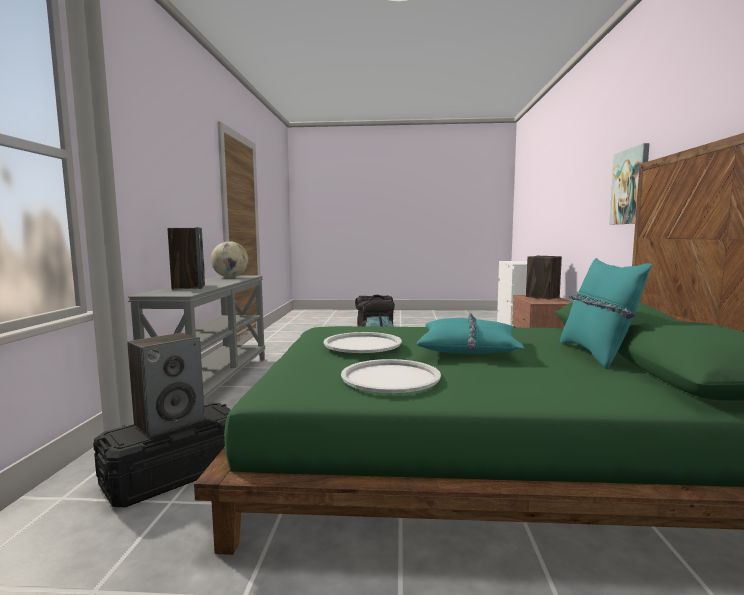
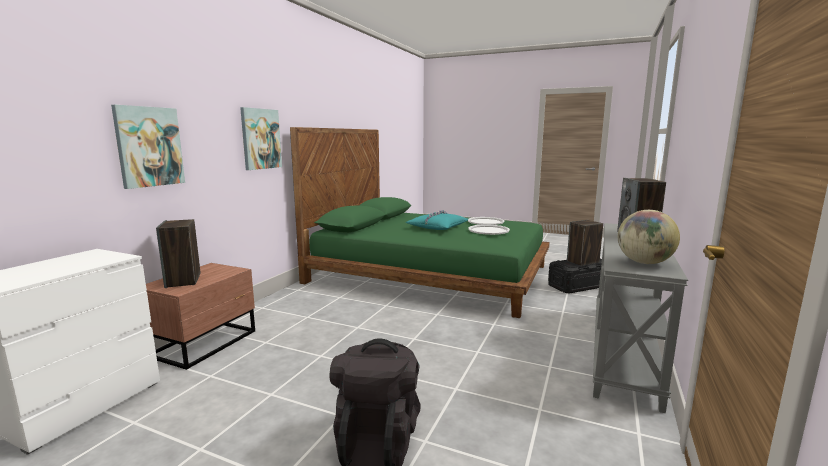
camera: 160 degrees left, 5 degrees up
turquoise pillow [560,258,652,369] -> none
none -> picture [111,105,185,189]

